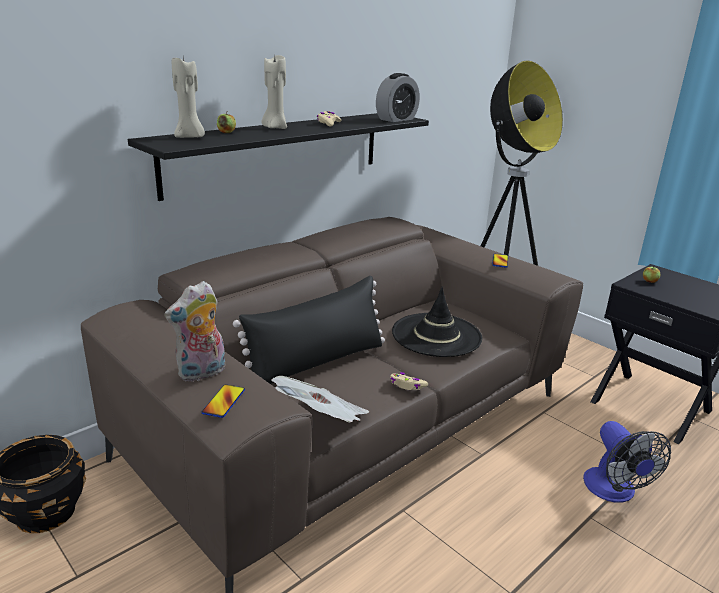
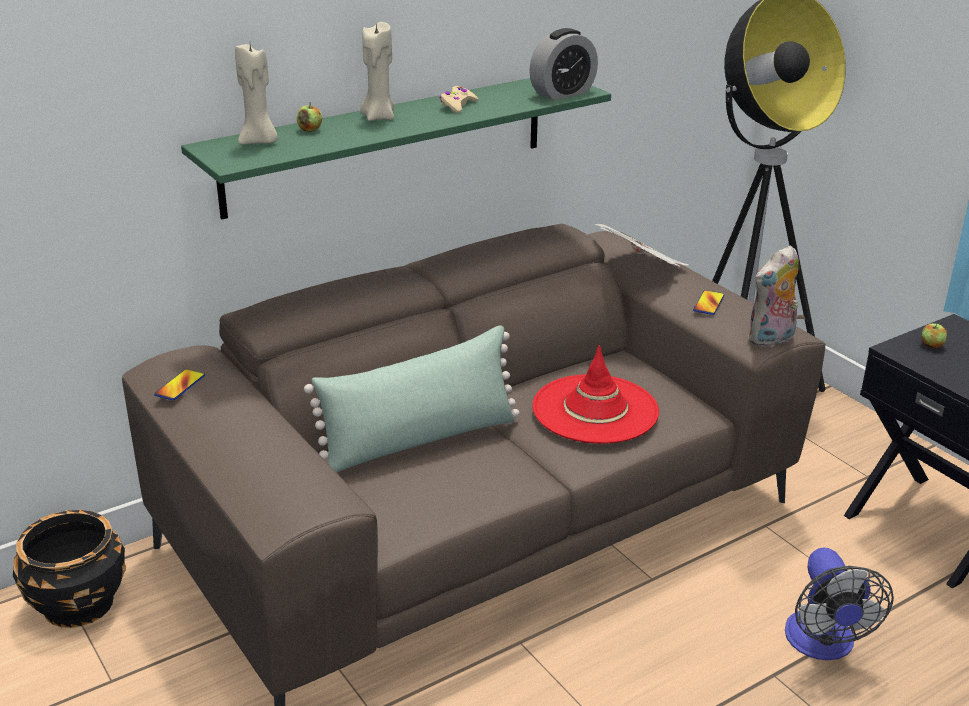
camera: 10 degrees right, 5 degrees up
black shelf [128,113,429,201] -> green shelf [181,78,611,220]
plush toy [164,281,225,382] -> plush toy moved to [748,245,799,347]
phone [201,384,245,418] -> phone moved to [154,369,205,400]
black pillow [233,276,385,384] -> green pillow [304,325,520,473]
newspaper [272,376,369,422] -> newspaper moved to [595,224,688,267]
beige game controller [390,372,428,390] -> none
black hat [392,287,482,357] -> red hat [532,345,659,444]

